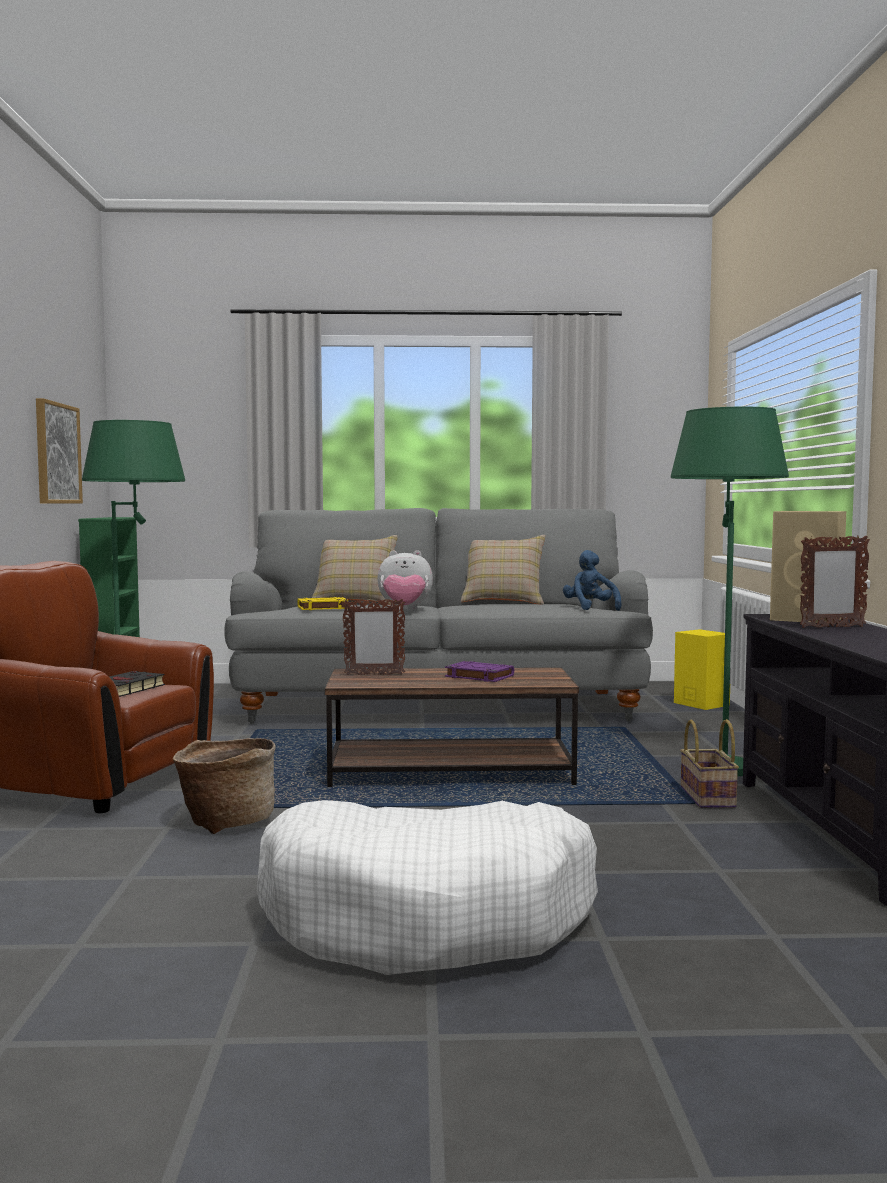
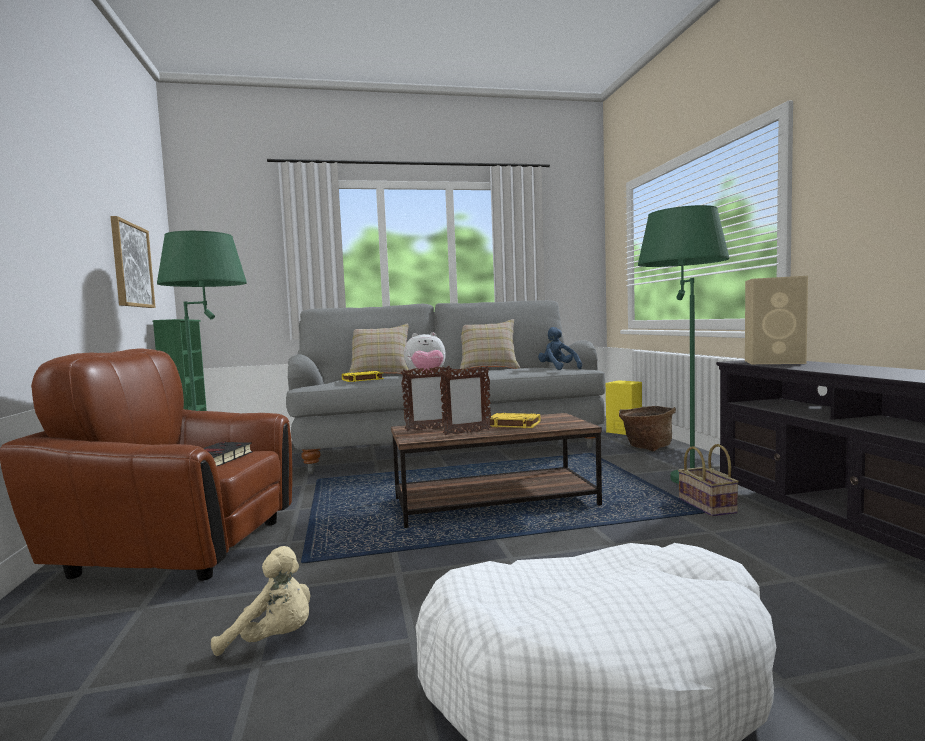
camera: 10 degrees left, 0 degrees up
basket [173,738,276,834] -> basket moved to [619,406,676,451]
purple book [445,661,514,682] -> yellow book [490,413,540,428]
picture frame [800,535,870,628] -> picture frame moved to [439,366,491,435]
none -> beige plush toy [211,546,310,656]

